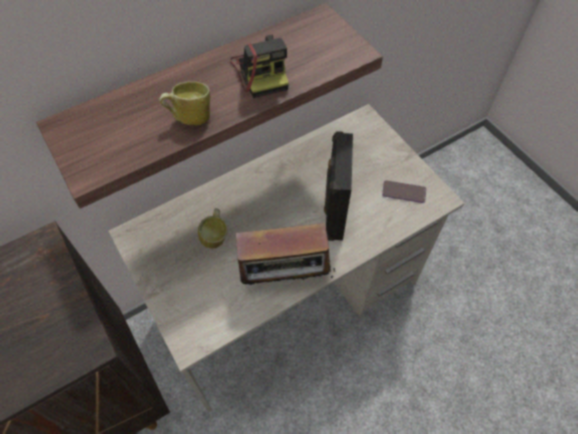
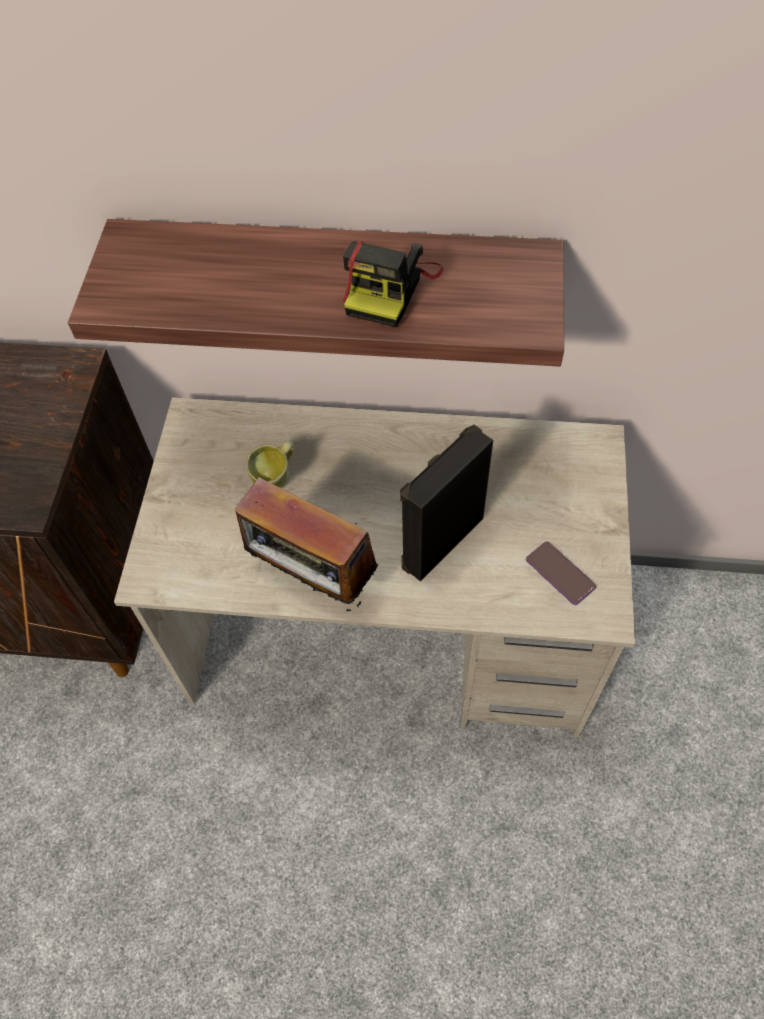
camera: 40 degrees right, 0 degrees up
mug [159,81,210,125] -> none

